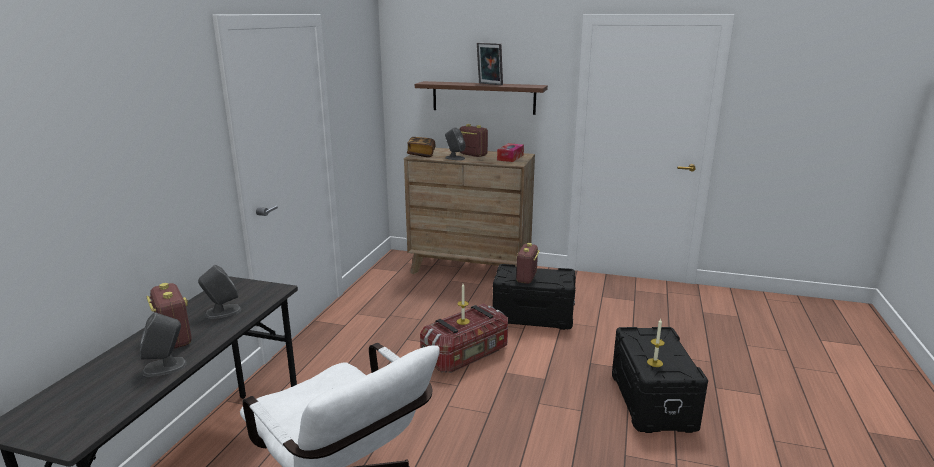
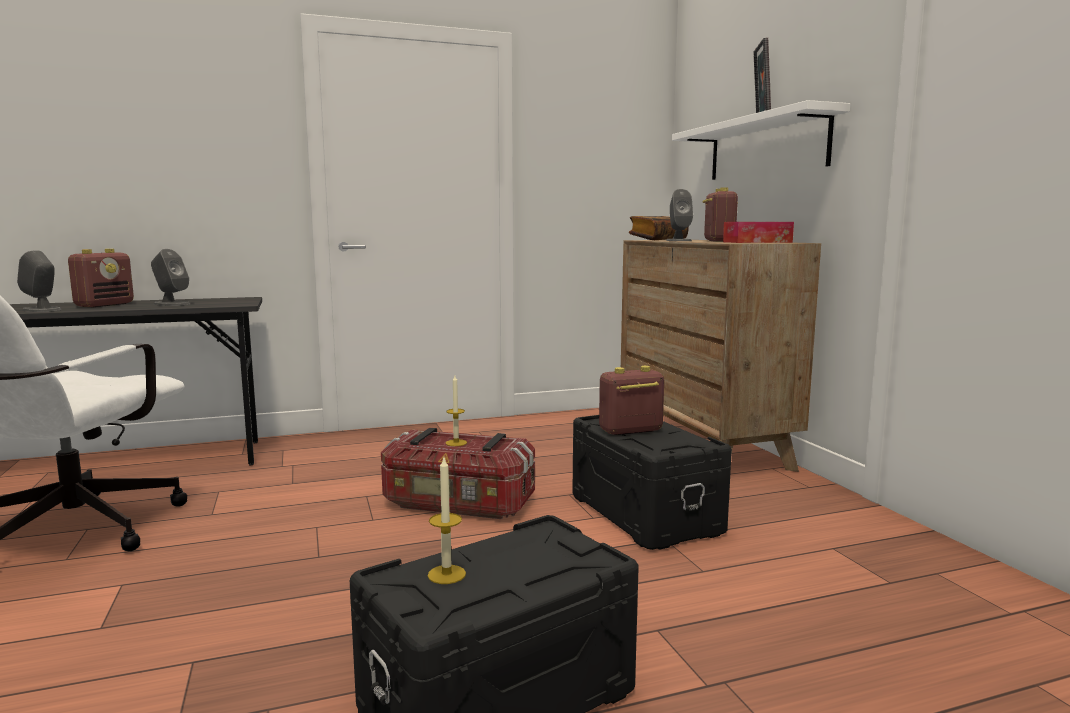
camera: 55 degrees right, 10 degrees down
brown shelf [415,81,548,115] -> white shelf [672,100,850,180]

